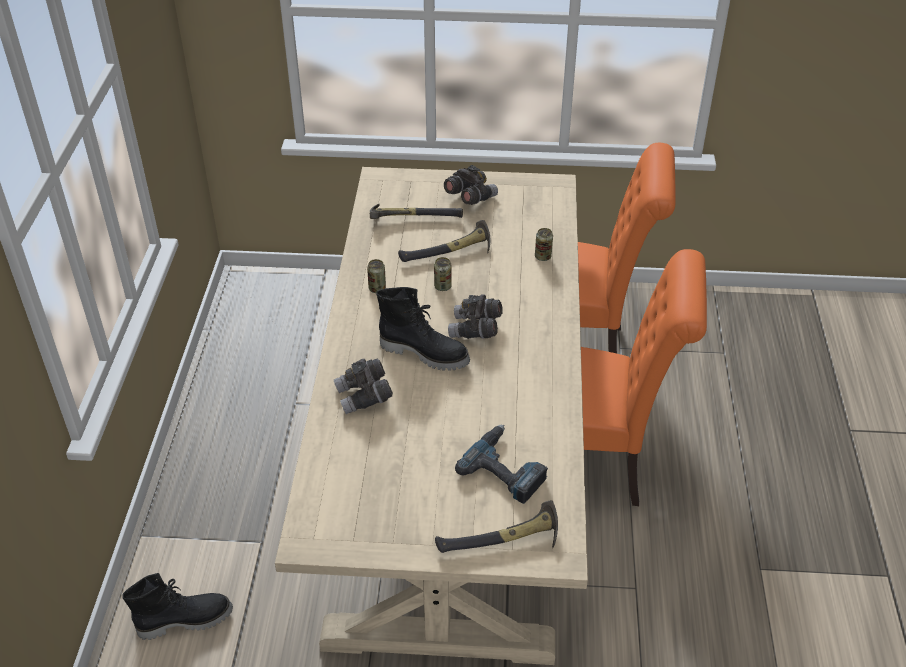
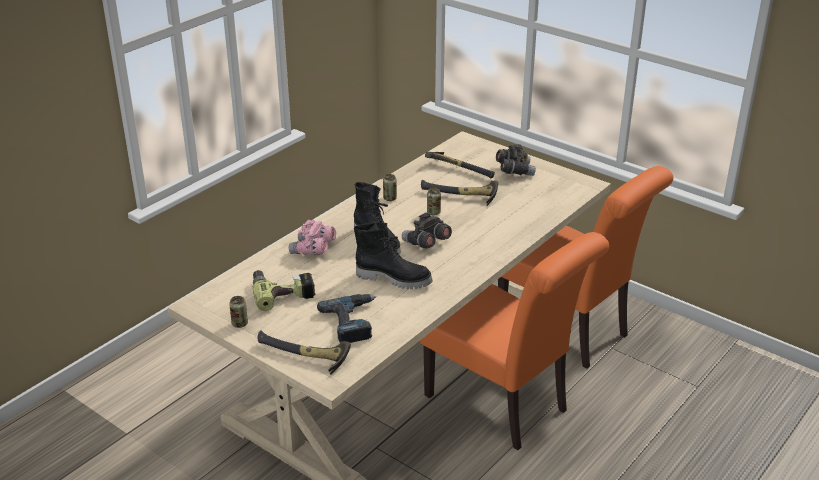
camera: 35 degrees right, 10 degrees down
black boot [122,573,233,640] -> black boot moved to [354,222,433,289]
grey binoculars [334,359,393,414] -> pink binoculars [289,220,336,255]
can [535,228,553,261] -> can moved to [229,296,248,328]
none -> power drill [253,270,316,311]

